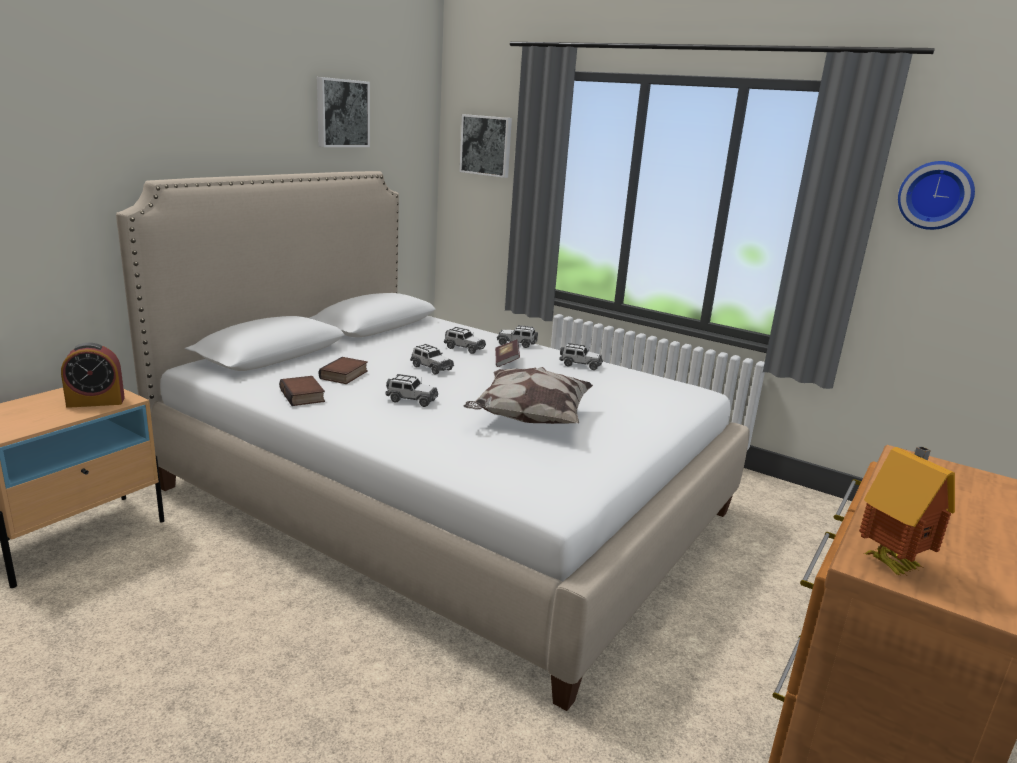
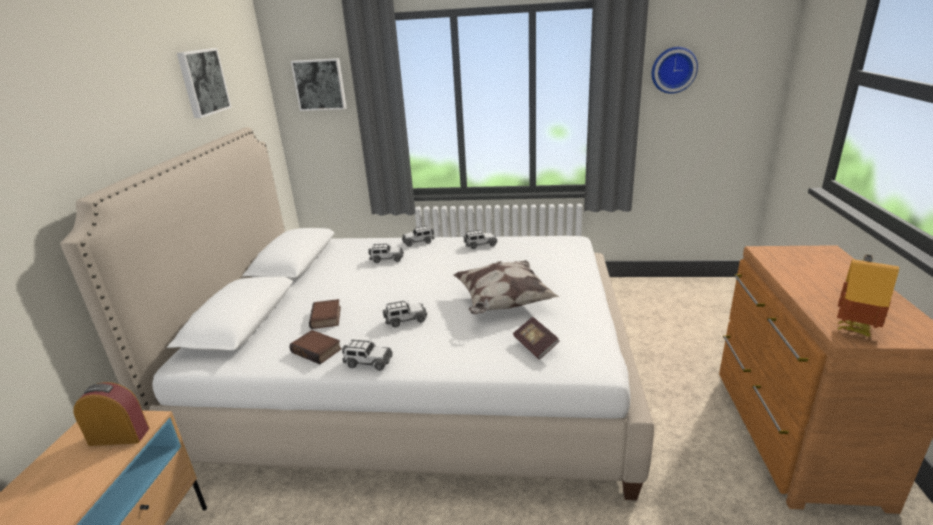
camera: 25 degrees left, 5 degrees up
alarm clock [61,343,125,408] -> alarm clock turned 135 degrees counterclockwise [74,382,149,446]
toy car [410,344,454,375] -> toy car moved to [342,340,393,371]
book [495,339,520,367] -> book moved to [513,317,559,360]

